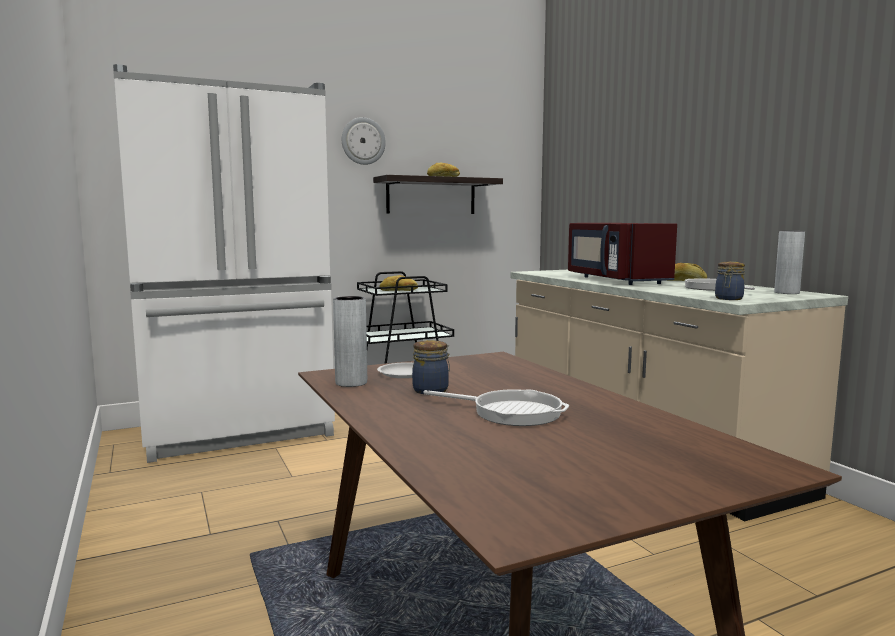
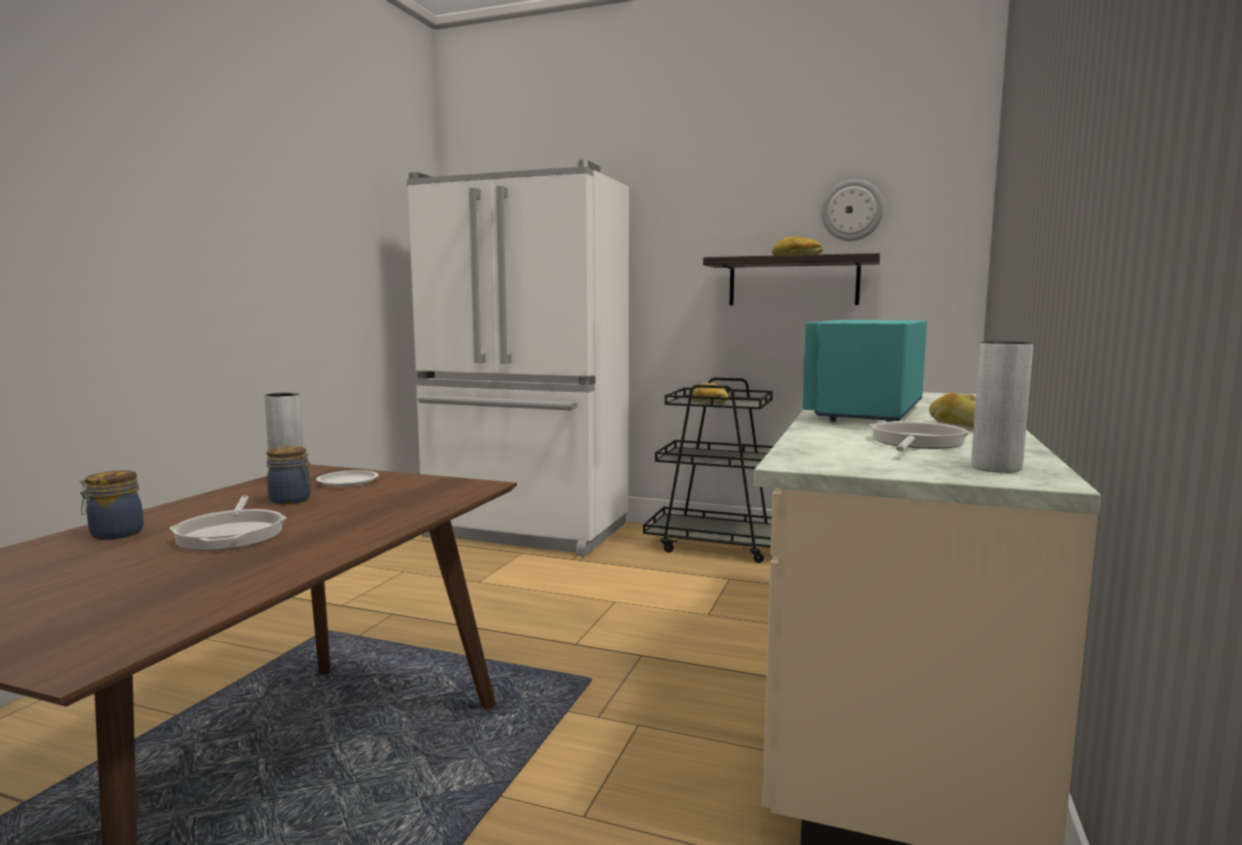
camera: 45 degrees right, 0 degrees up
wall clock [342,117,386,165] -> wall clock moved to [821,179,884,241]
red microwave [568,223,677,285] -> turquoise microwave [802,320,927,422]
jar [715,262,745,300] -> jar moved to [80,470,144,540]

